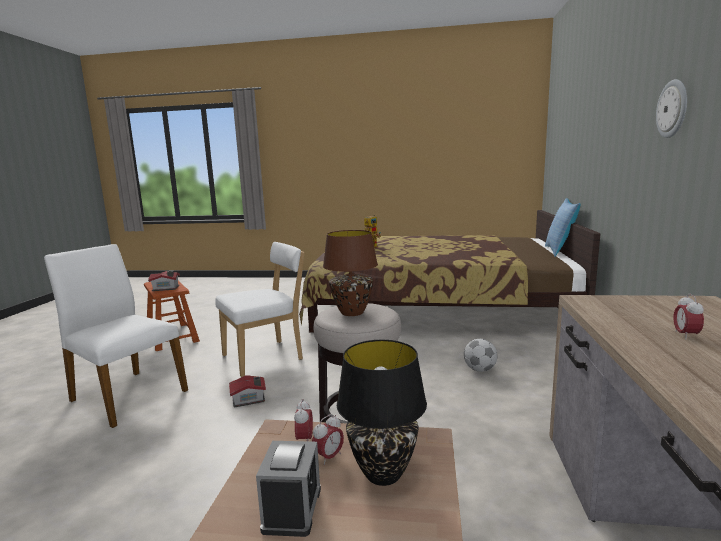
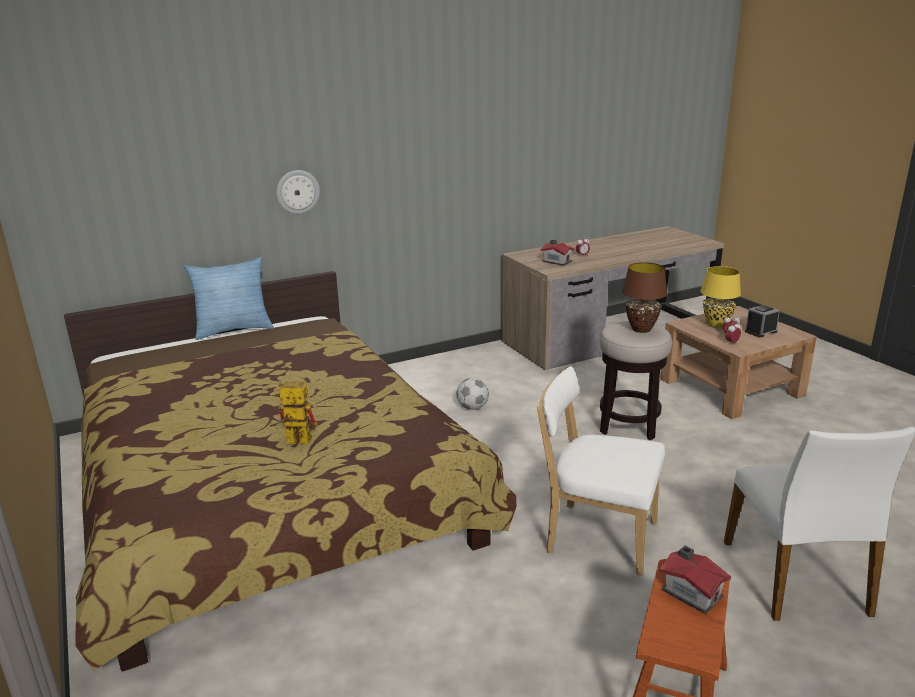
camera: 125 degrees left, 10 degrees up
toy house [229,375,266,408] -> toy house moved to [541,240,575,266]
black table lamp [337,340,427,486] -> yellow table lamp [701,266,741,328]
wall clock [656,79,687,138] -> wall clock moved to [276,170,320,214]

